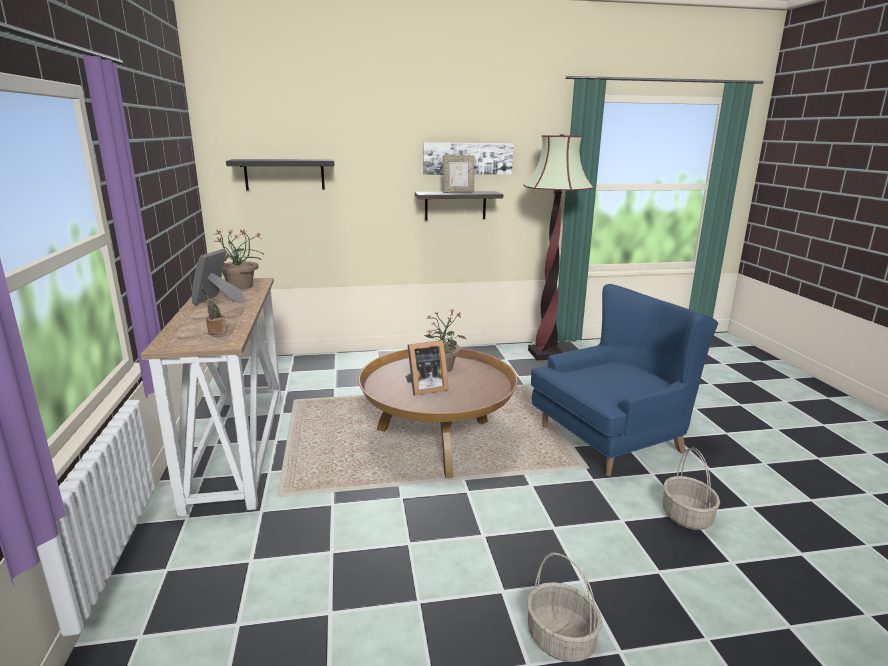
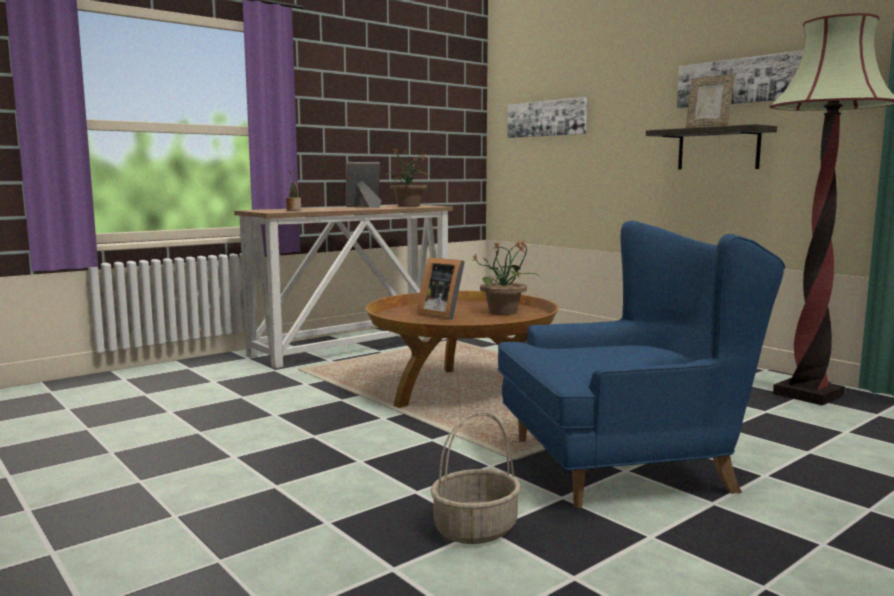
camera: 60 degrees right, 10 degrees down
black shelf [226,159,334,190] -> picture [507,97,587,138]
basket [527,552,602,662] -> none
blue armchair [531,284,718,476] -> blue armchair turned 45 degrees counterclockwise [498,221,785,508]

